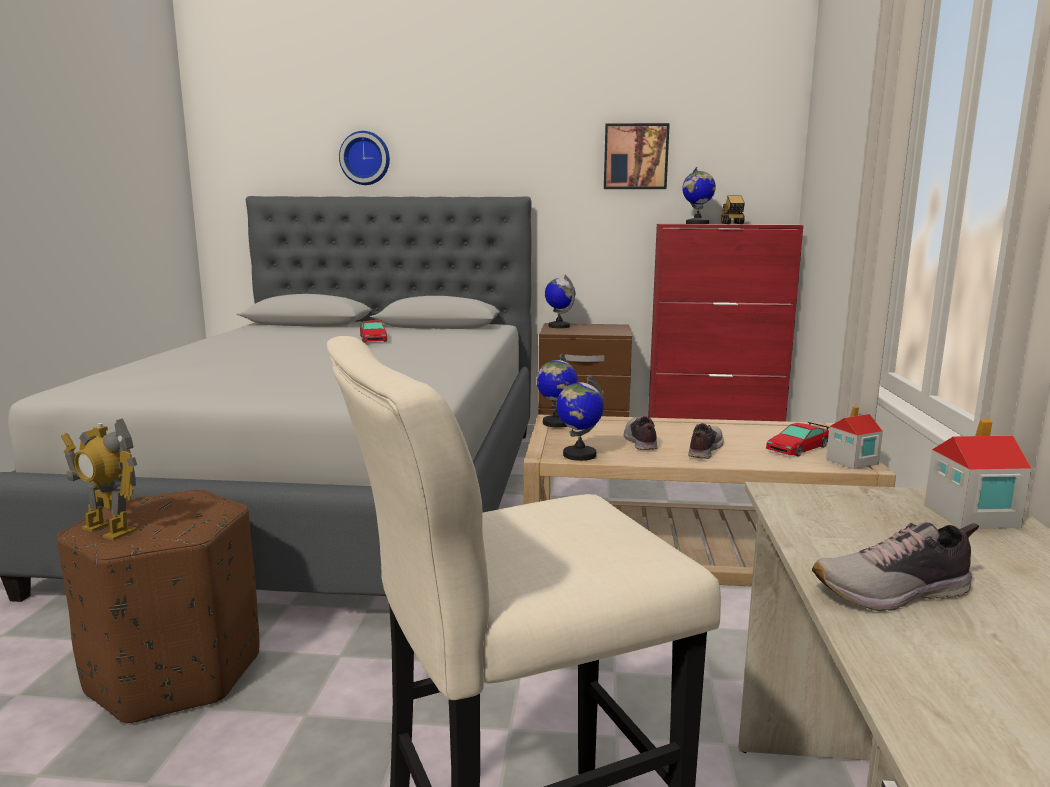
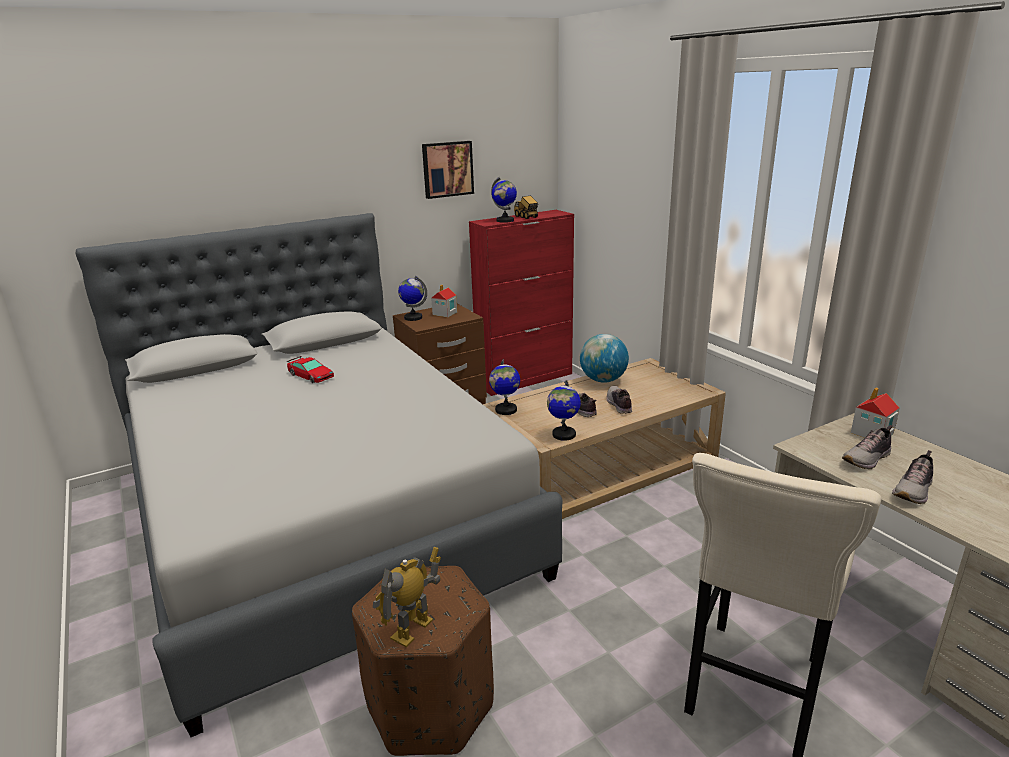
camera: 35 degrees left, 10 degrees up
toy robot [61,418,137,540] -> toy robot turned 135 degrees clockwise [373,547,441,647]
wall clock [339,131,390,185] -> none
toy car [766,422,829,457] -> none
toy house [826,406,883,469] -> toy house moved to [431,285,457,317]
none -> globe [580,334,629,383]
none -> shoe [842,425,892,469]

